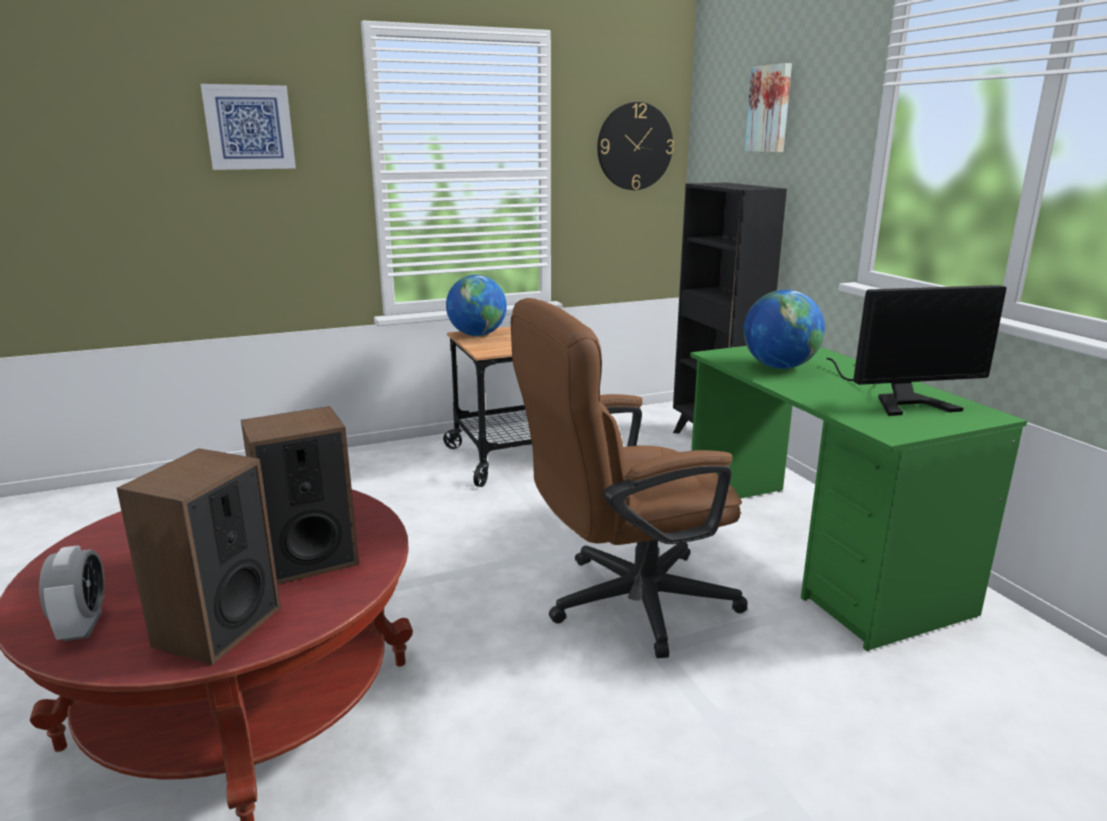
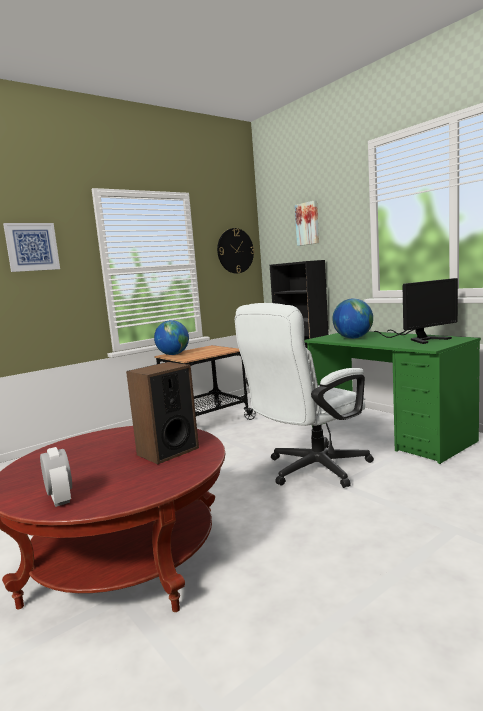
camera: 15 degrees left, 10 degrees down
speaker [117,448,281,665] -> none
brown office chair [511,298,747,658] -> white office chair [235,303,374,488]

